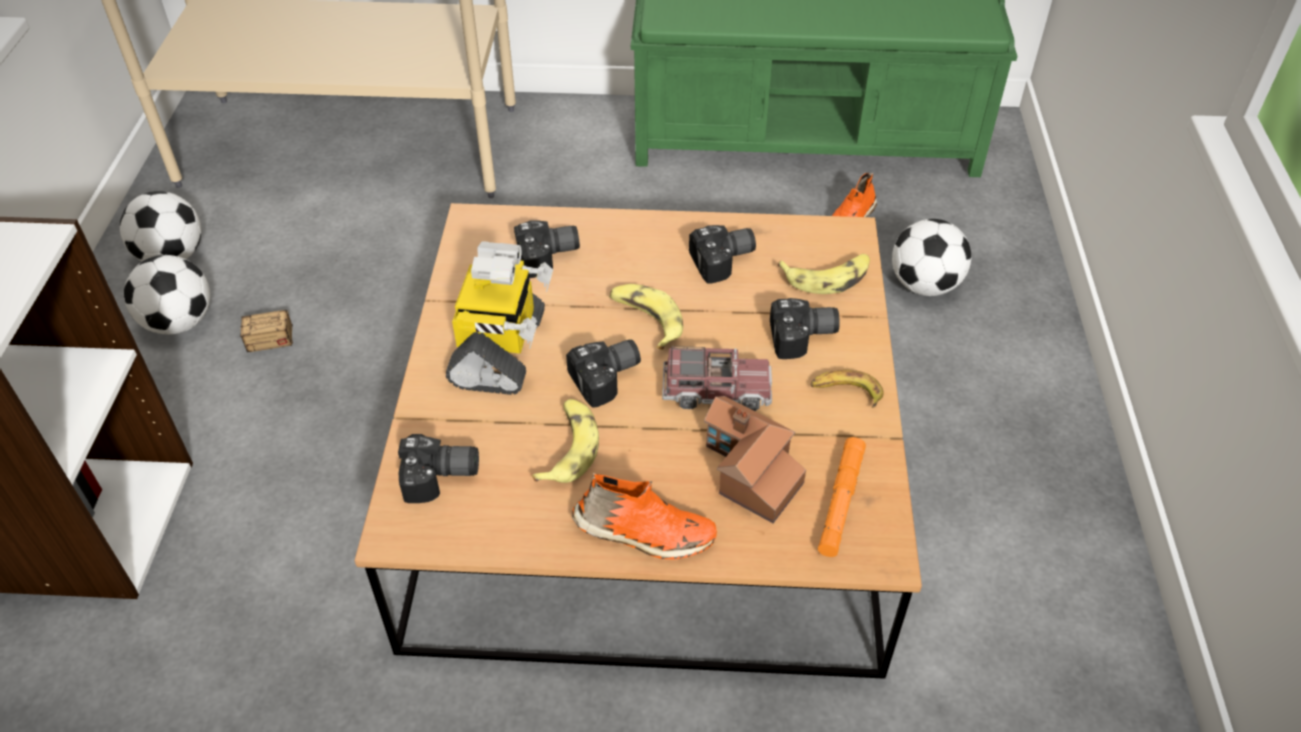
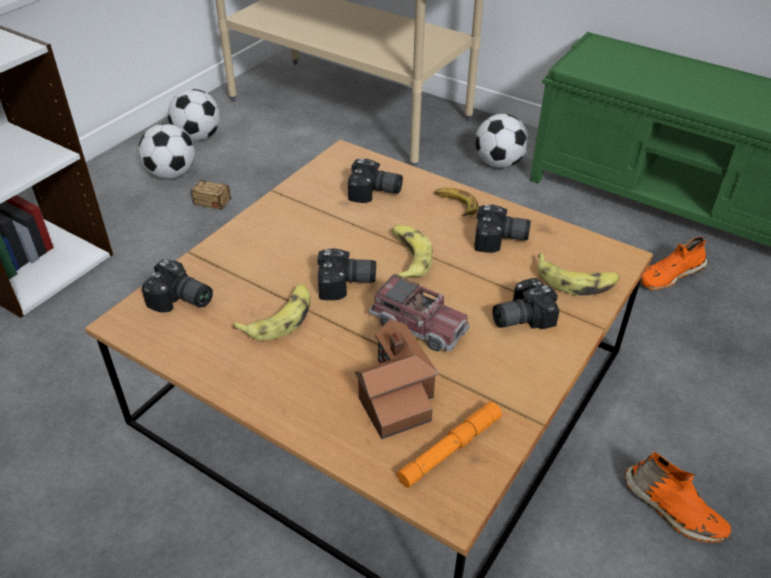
camera: 30 degrees right, 5 degrees down
toy robot [446,241,553,395] -> none
orange shoe [572,473,717,560] -> orange shoe moved to [624,451,731,543]
camera [770,298,840,359] -> camera turned 135 degrees clockwise [492,278,559,329]
banana [810,370,884,408] -> banana moved to [434,187,478,216]
football [892,219,971,296] -> football moved to [475,114,529,168]

